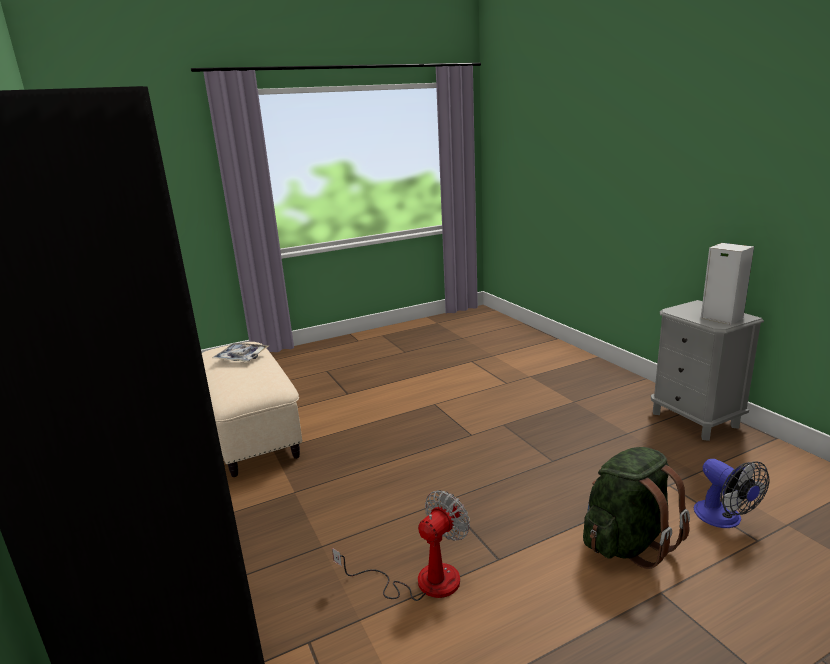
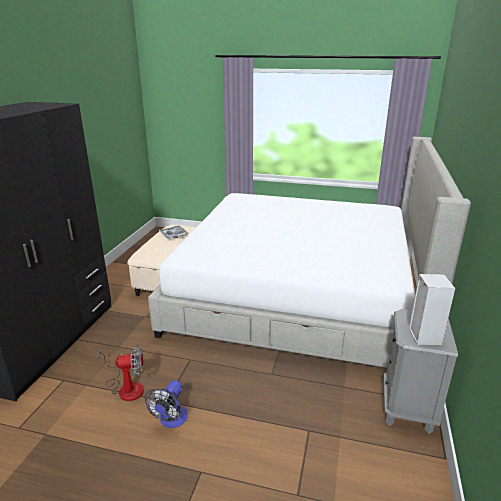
camera: 40 degrees right, 5 degrees up
green backpack [583,447,690,569] -> none
fan [694,459,770,528] -> fan moved to [145,380,188,428]
none -> bed [148,137,471,368]

